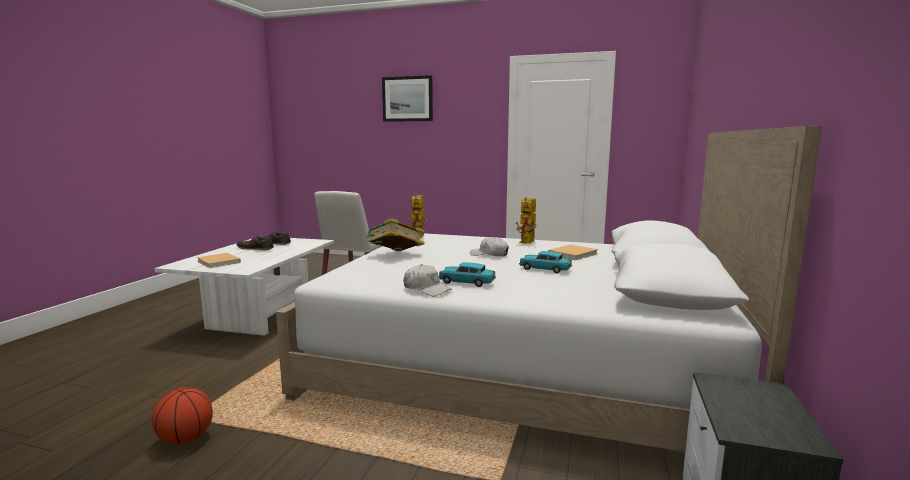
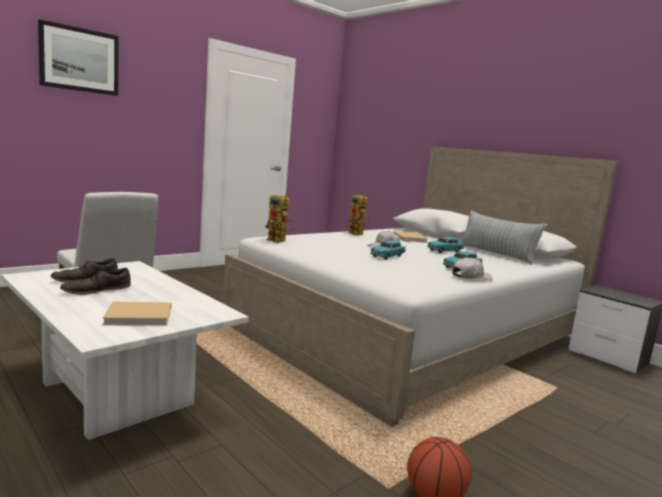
camera: 60 degrees left, 0 degrees up
book [367,218,425,251] -> none
none -> turquoise toy car [370,240,406,260]
none -> pillow [459,210,547,265]

